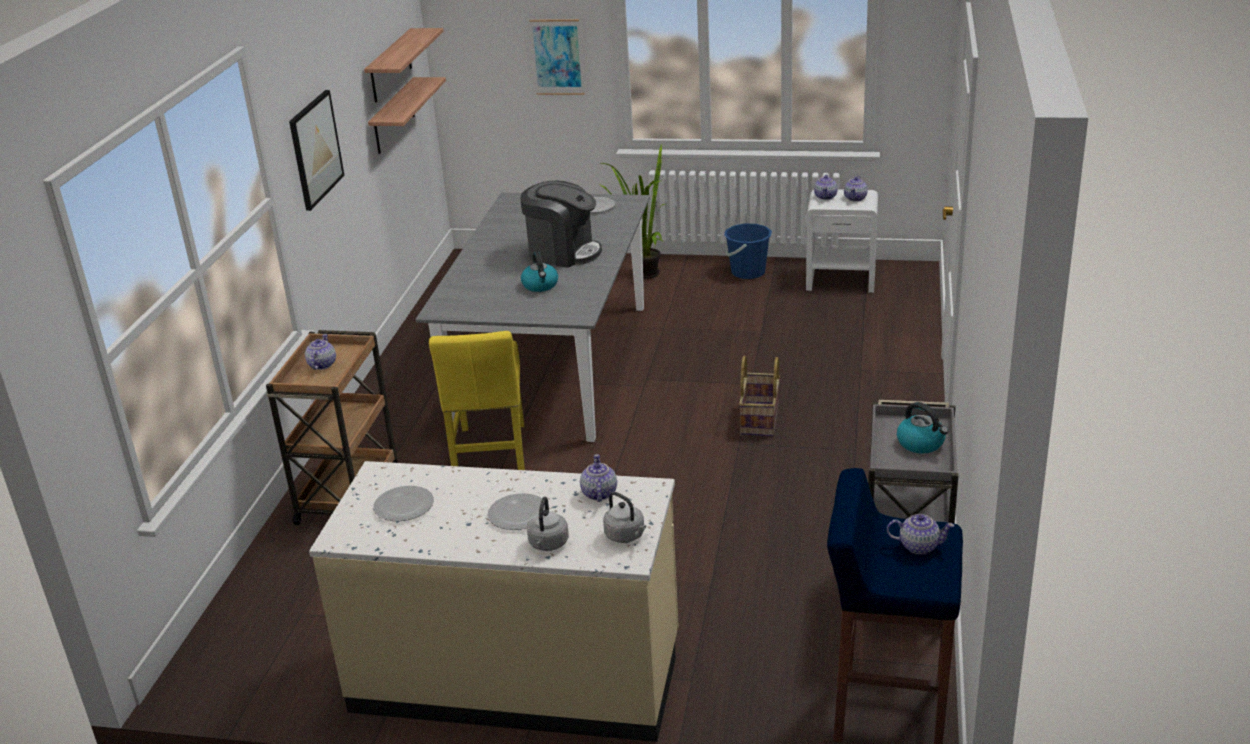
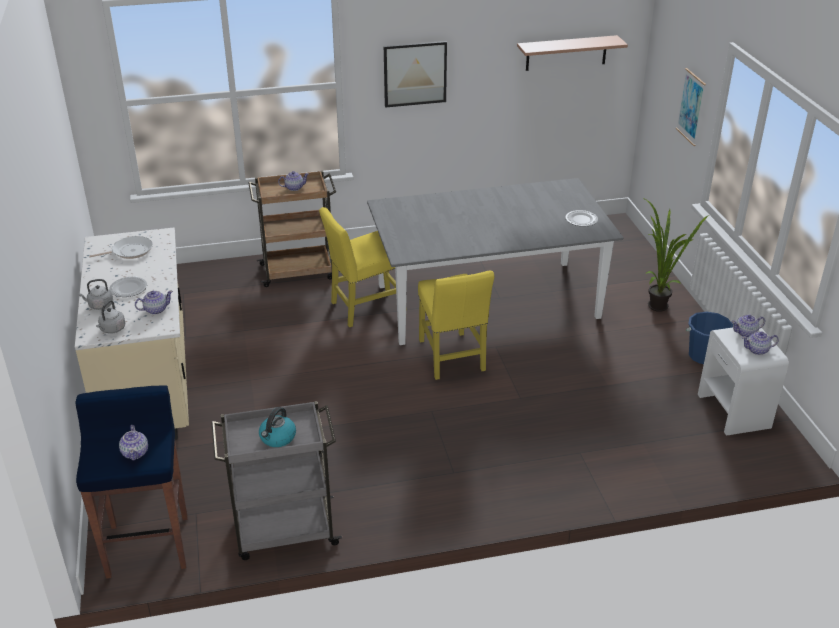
camera: 65 degrees right, 5 degrees up
shelf [368,77,446,154] -> none
plate [373,486,434,521] -> frying pan [89,236,153,259]
coffee machine [520,181,602,268] -> none
kettle [521,251,558,292] -> none
basket [739,356,780,436] -> none
none -> yellow chair [418,271,494,380]

